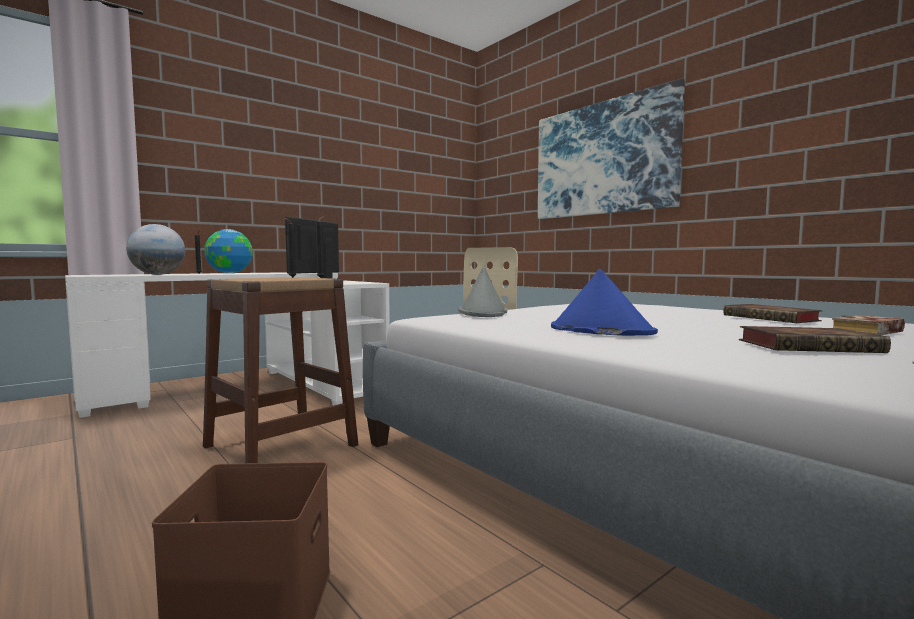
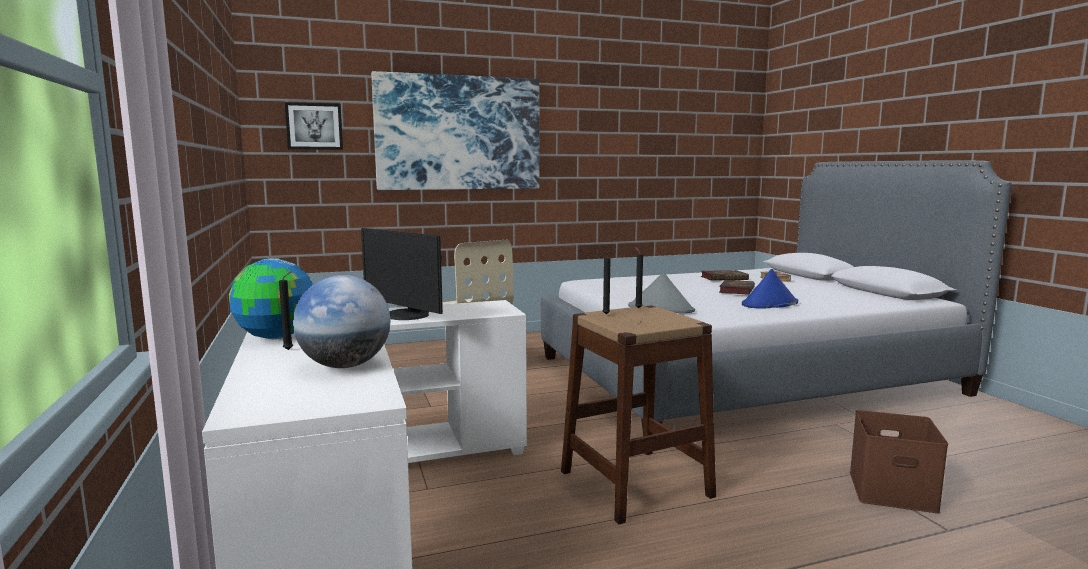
camera: 70 degrees left, 5 degrees up
book [739,326,891,353] -> book moved to [719,280,755,295]
none -> picture [285,102,343,150]

